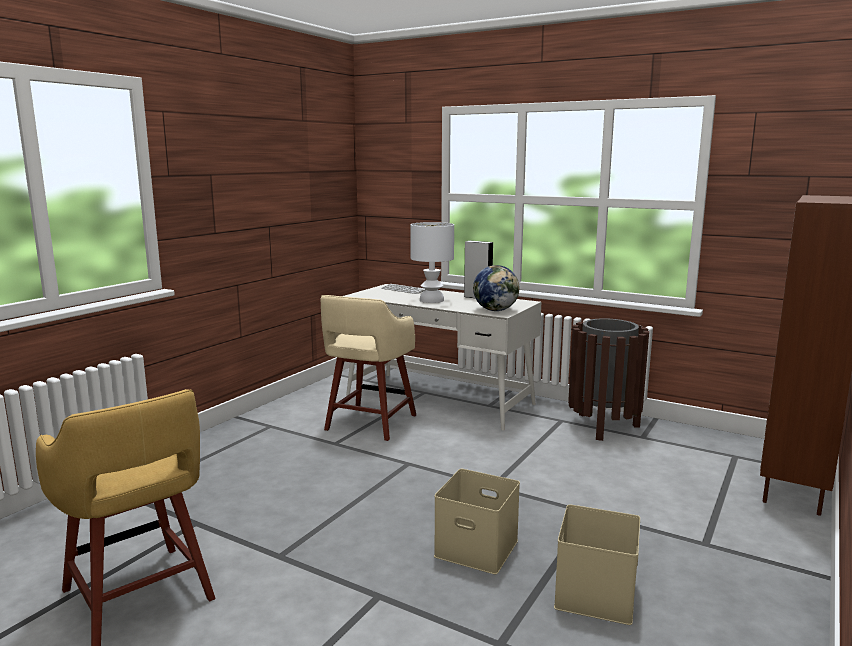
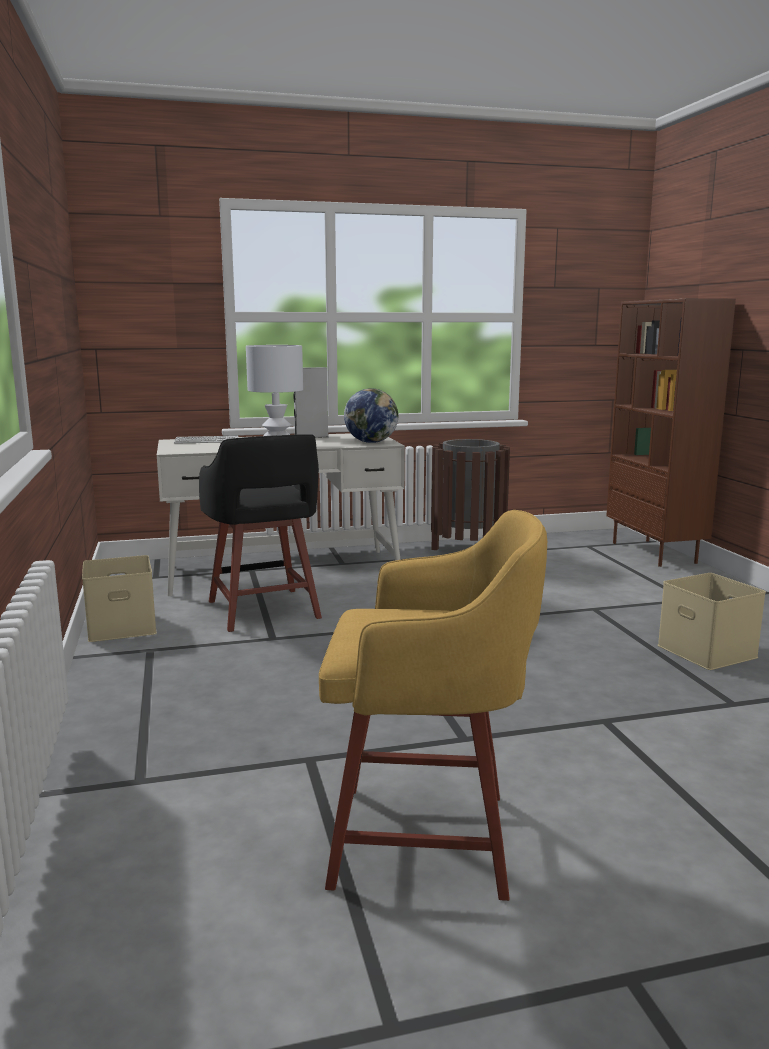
camera: 45 degrees left, 0 degrees up
beige stool [321,295,416,441] -> black stool [199,434,322,632]
beige storage box [434,469,520,574] -> beige storage box moved to [82,555,157,642]

